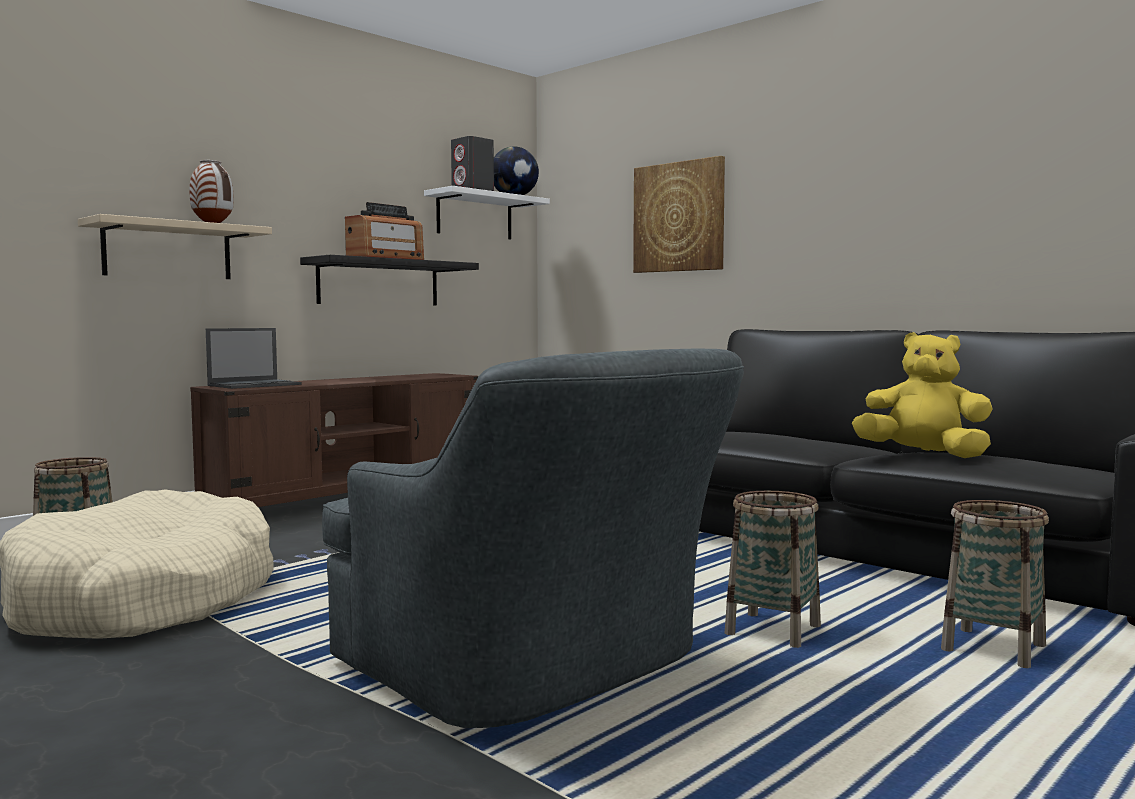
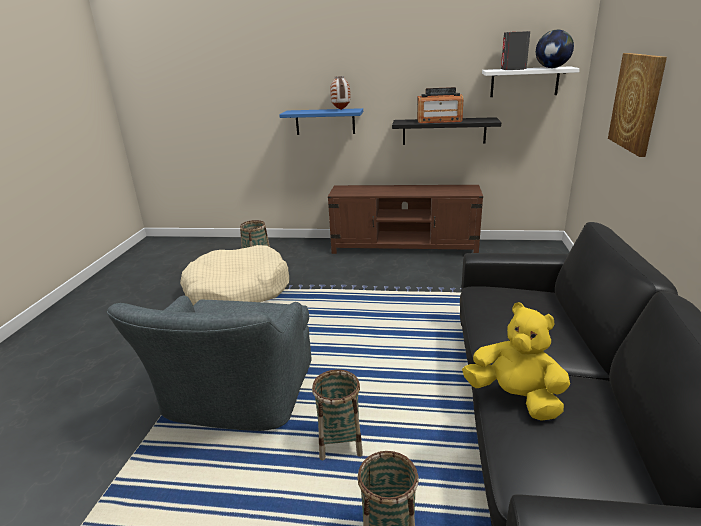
camera: 55 degrees right, 20 degrees up
beige shelf [78,214,272,279] -> blue shelf [279,108,363,135]
laptop [206,328,302,389] -> none
yellow plush toy [852,332,993,458] -> yellow plush toy turned 45 degrees counterclockwise [462,303,570,421]

